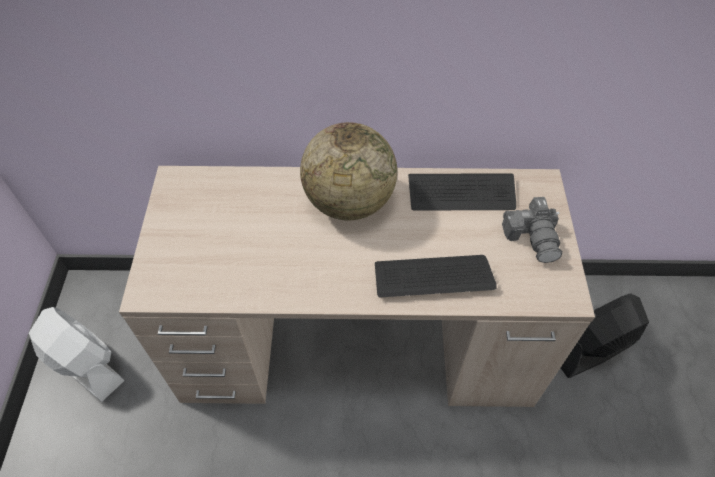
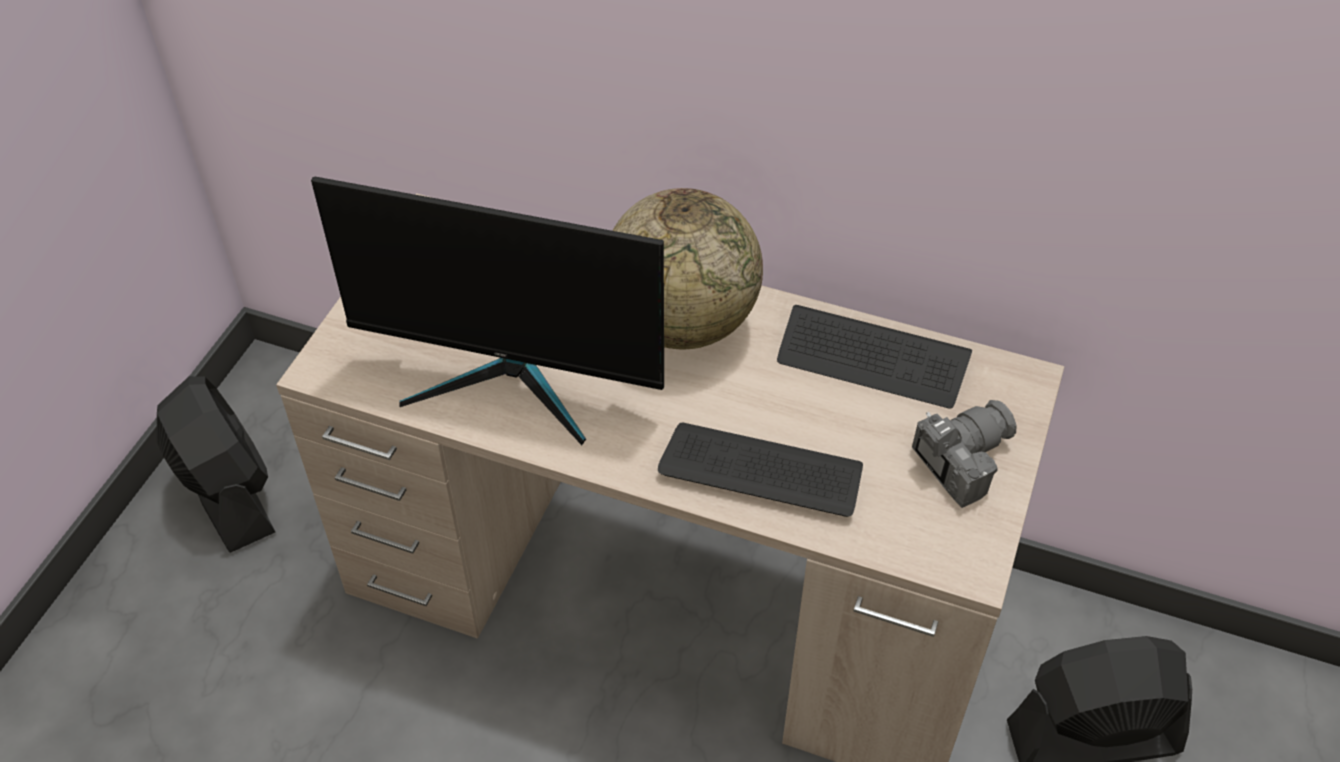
camera: 20 degrees right, 5 degrees down
white fan [29,307,125,402] -> black fan [157,376,275,553]
camera [502,197,563,263] -> camera turned 135 degrees counterclockwise [912,400,1017,508]
none -> monitor [311,176,664,445]

